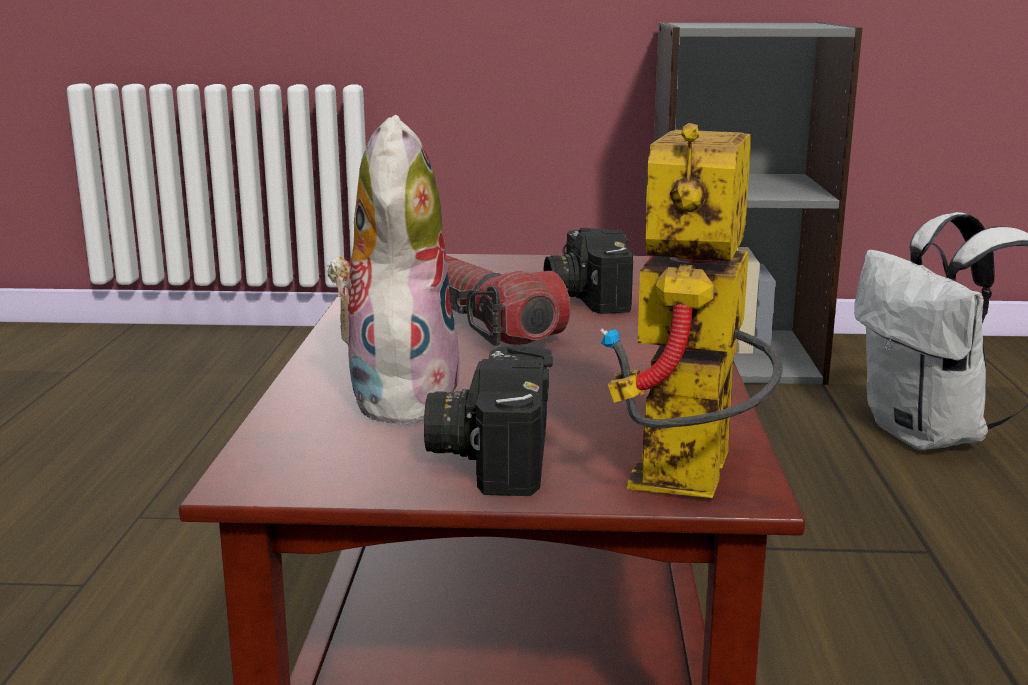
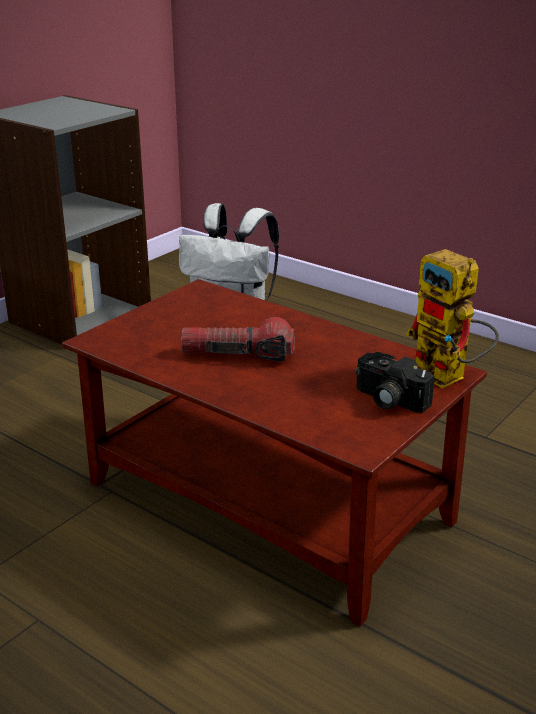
camera: 55 degrees left, 10 degrees up
plush toy [327,115,460,425] -> none
camera [543,228,633,314] -> none

